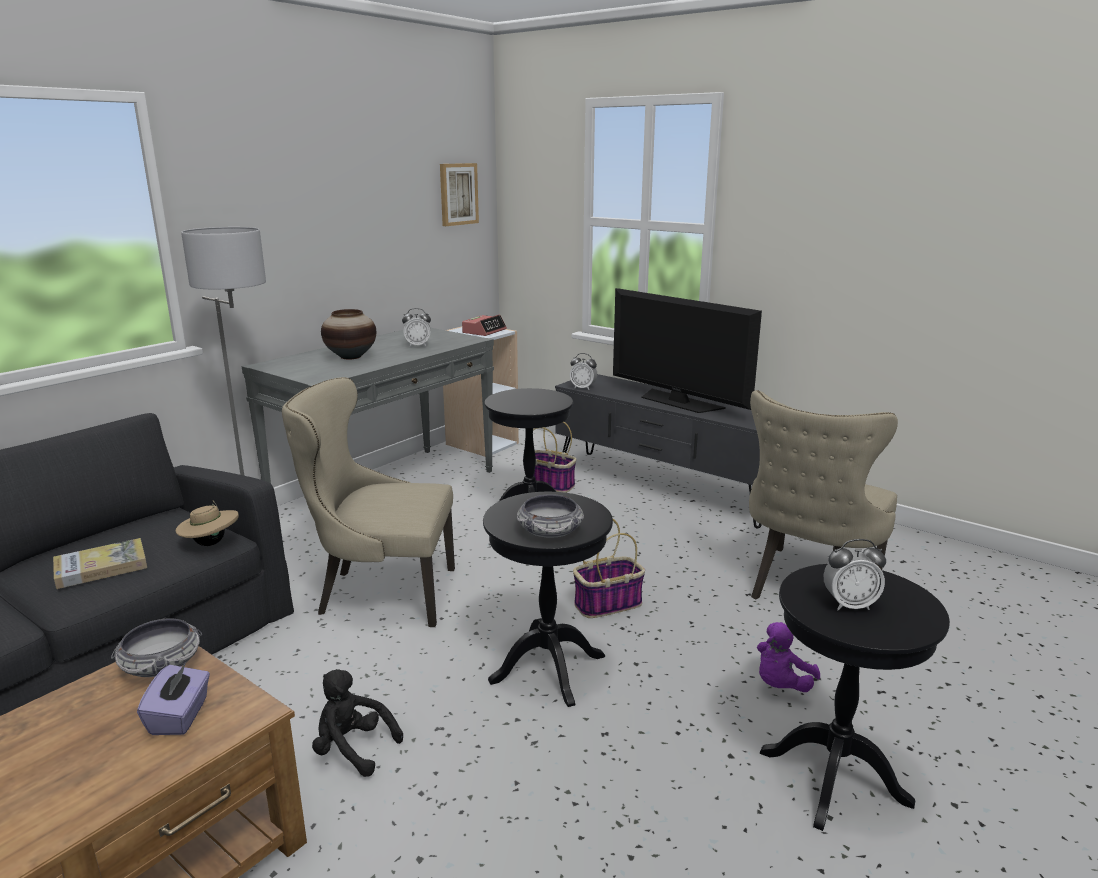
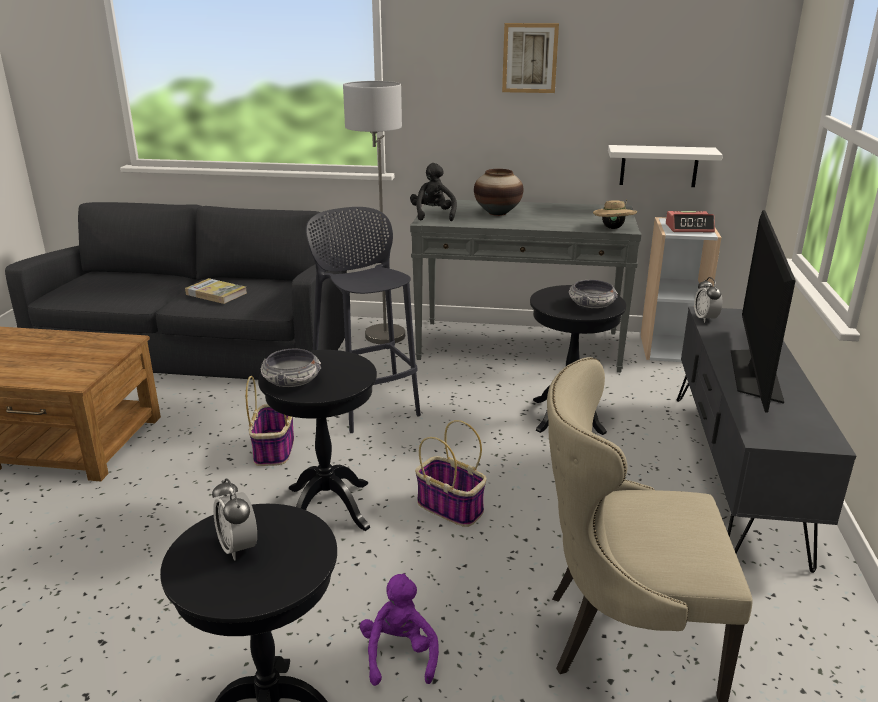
camera: 60 degrees right, 5 degrees up
bowl [111,618,202,677] -> bowl moved to [569,280,618,308]
purple tissue box [137,663,210,735] -> none
beige hat [175,500,239,546] -> beige hat moved to [593,199,637,229]
beige chair [282,377,455,627] -> grey stool [306,207,421,433]
black plush toy [312,669,403,777] -> black plush toy moved to [410,163,457,221]
alarm clock [402,308,431,347] -> none
picture [440,163,479,226] -> picture moved to [502,23,559,93]
basket [533,422,576,493] -> basket moved to [246,376,294,466]
purple plush toy [757,622,820,692] -> purple plush toy turned 75 degrees clockwise [360,573,439,686]
none -> white shelf [608,145,723,187]

